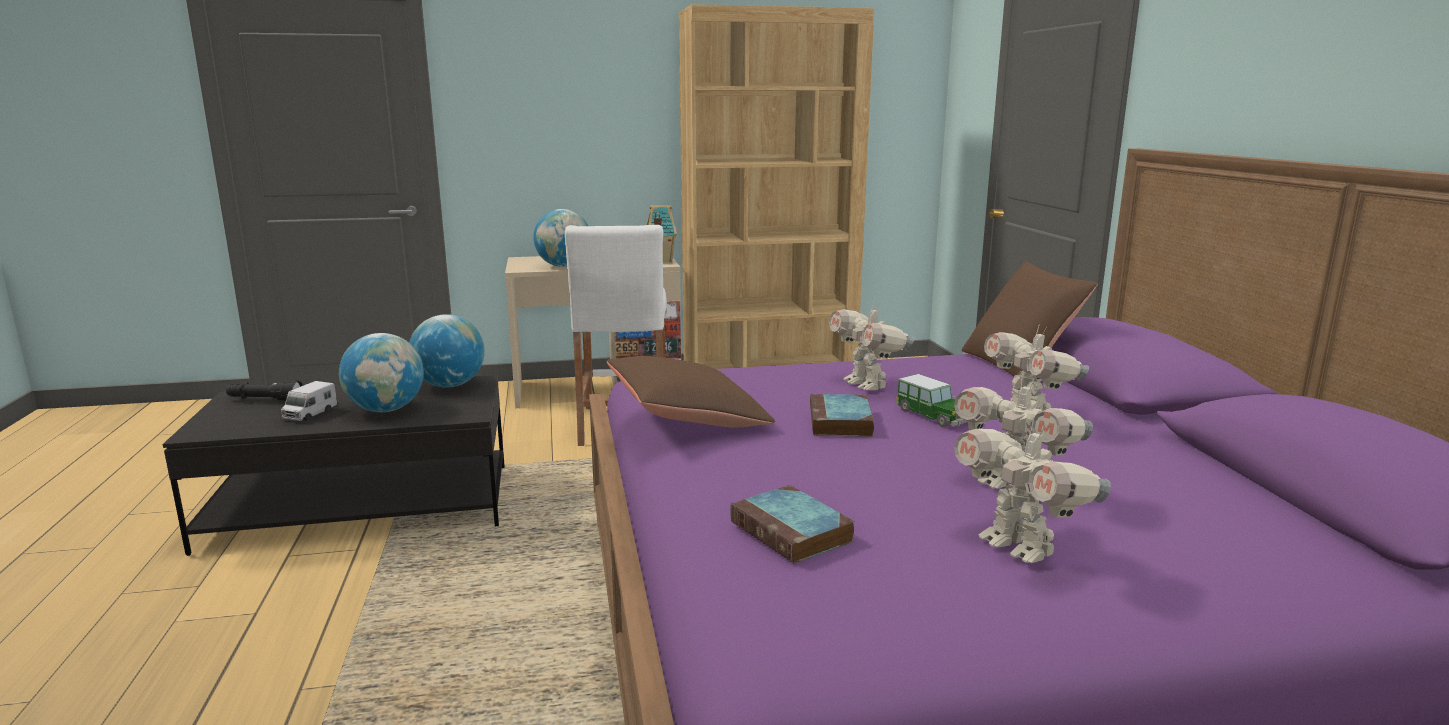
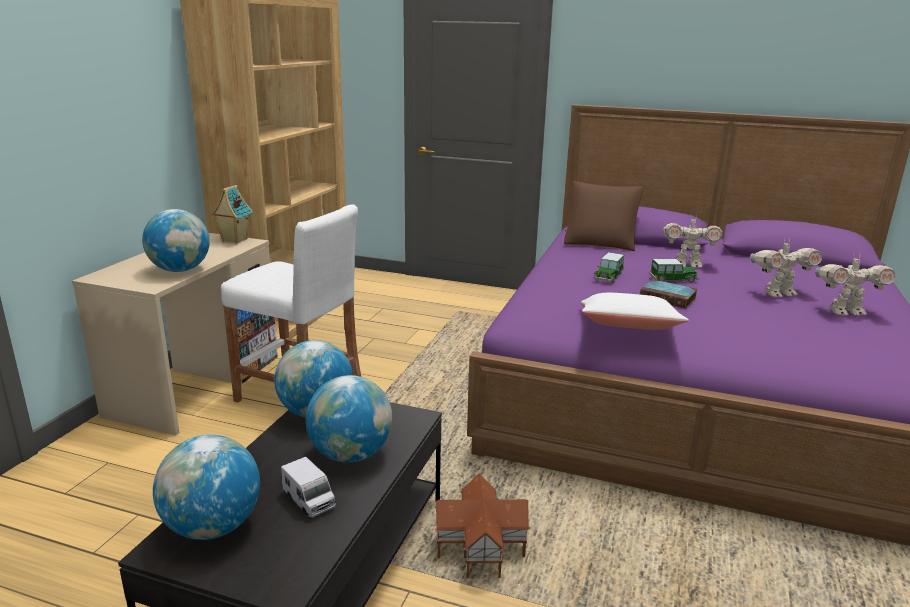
camera: 60 degrees left, 5 degrees up
black flashlight [226,380,303,401] -> globe [153,435,260,540]
brown pillow [607,356,775,428] -> white pillow [581,293,689,330]
book [730,485,855,564] -> none
toy robot [829,302,915,390] -> toy car [594,252,624,283]
none -> toy house [435,473,530,578]

